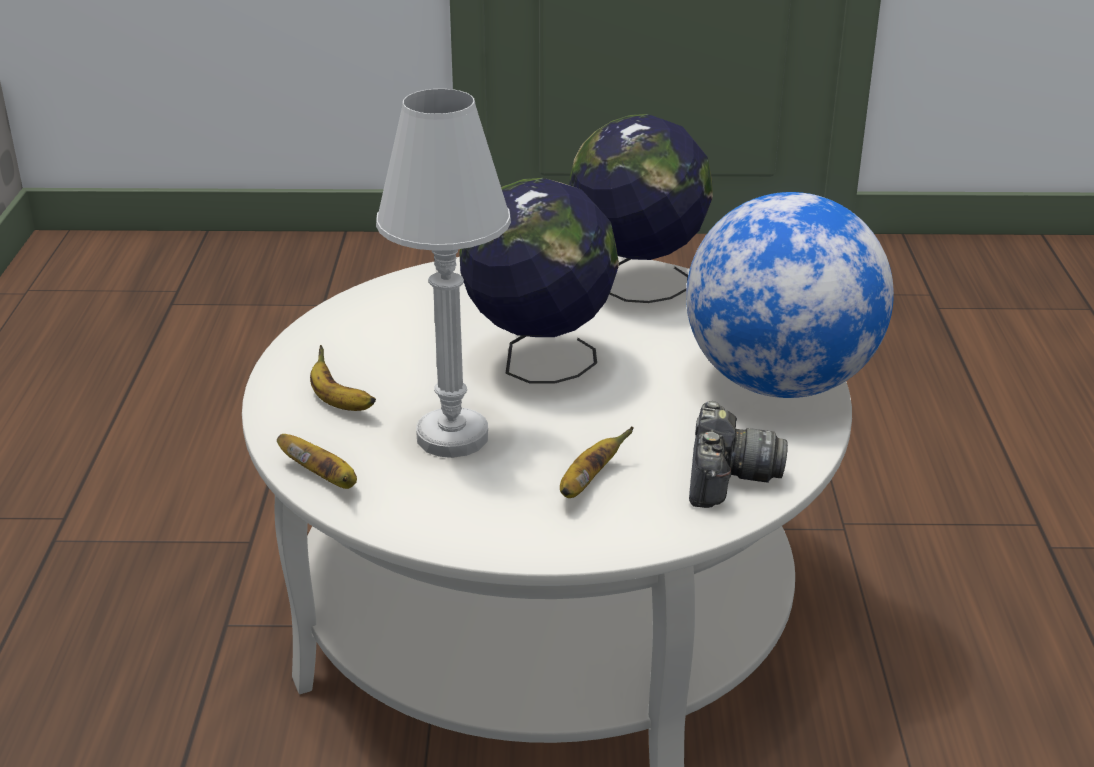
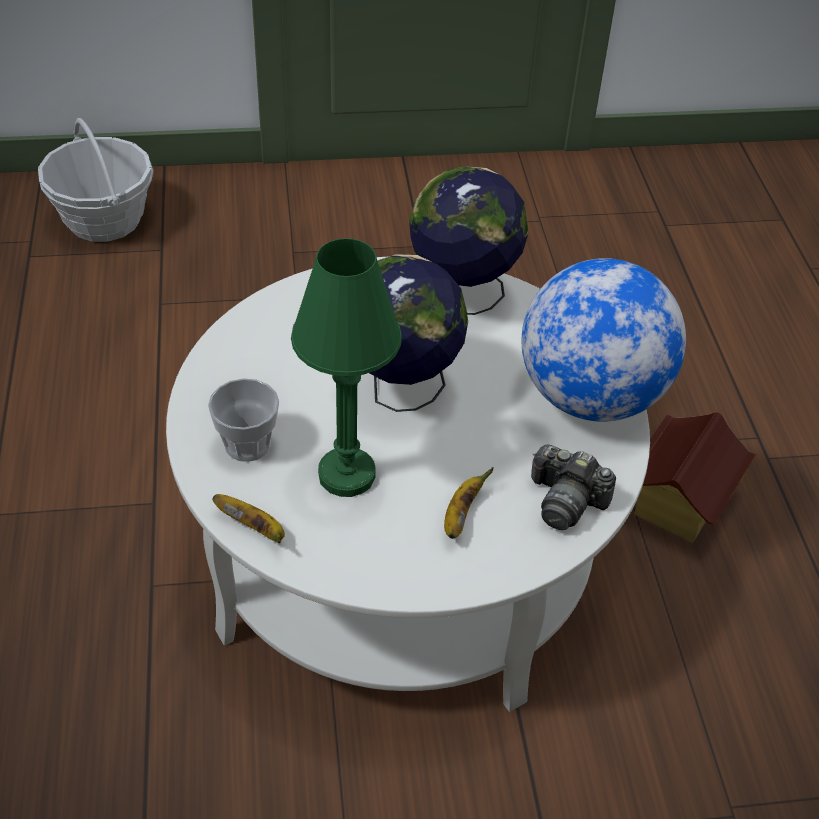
camera: 10 degrees left, 15 degrees up
banana [310,345,376,411] -> cup [208,378,279,462]
white table lamp [376,89,511,458] -> green table lamp [291,238,402,497]
camera [689,401,788,508] -> camera turned 120 degrees clockwise [531,444,616,530]
none -> basket [38,118,153,242]
none -> toy house [634,412,756,543]

